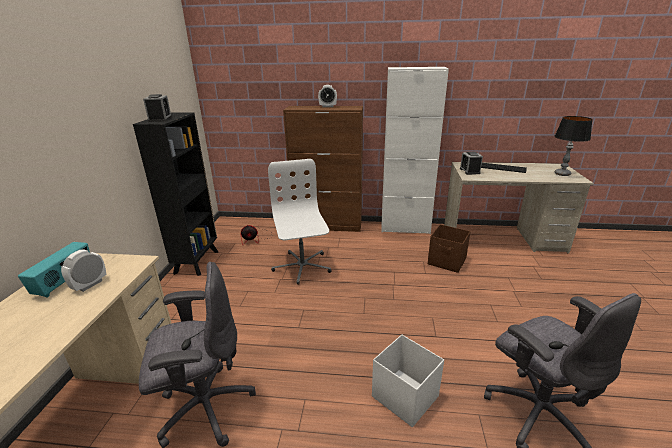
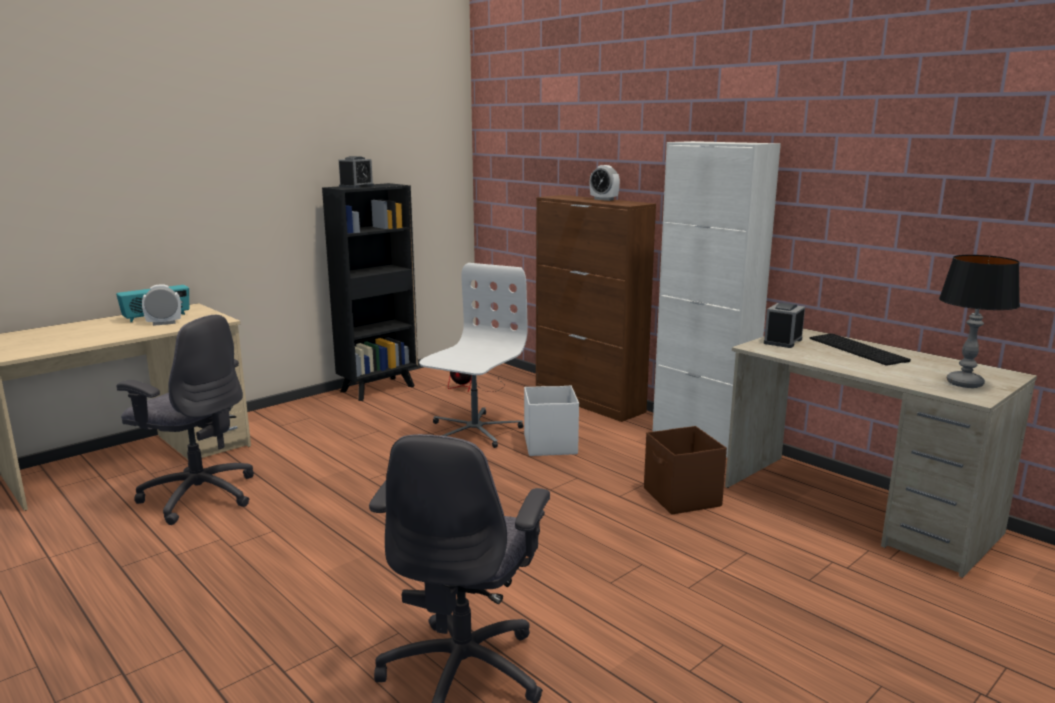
camera: 40 degrees right, 10 degrees down
white storage box [372,334,444,427] -> white storage box moved to [524,386,579,456]

